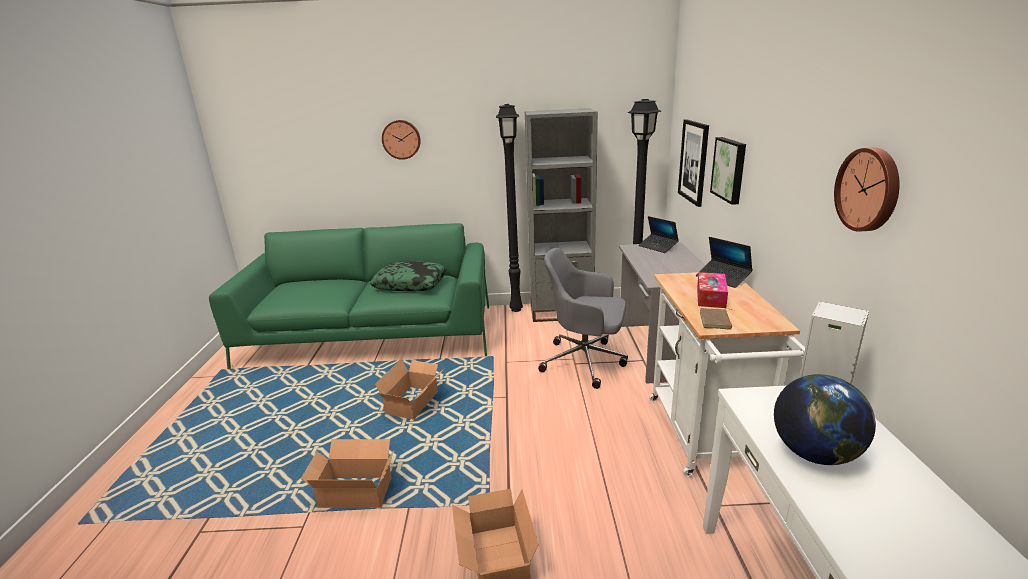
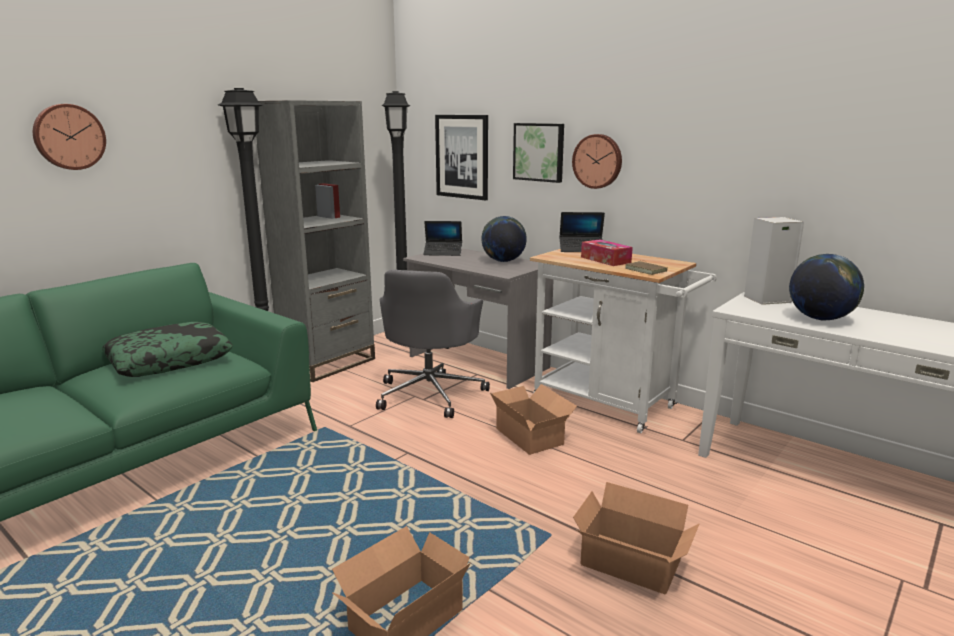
camera: 50 degrees left, 5 degrees down
cardboard box [375,359,445,420] -> cardboard box moved to [490,384,577,455]
grey office chair [538,248,628,389] -> grey office chair turned 45 degrees counterclockwise [376,269,490,418]
wall clock [834,147,900,232] -> wall clock moved to [572,134,622,189]
none -> globe [481,216,527,262]

